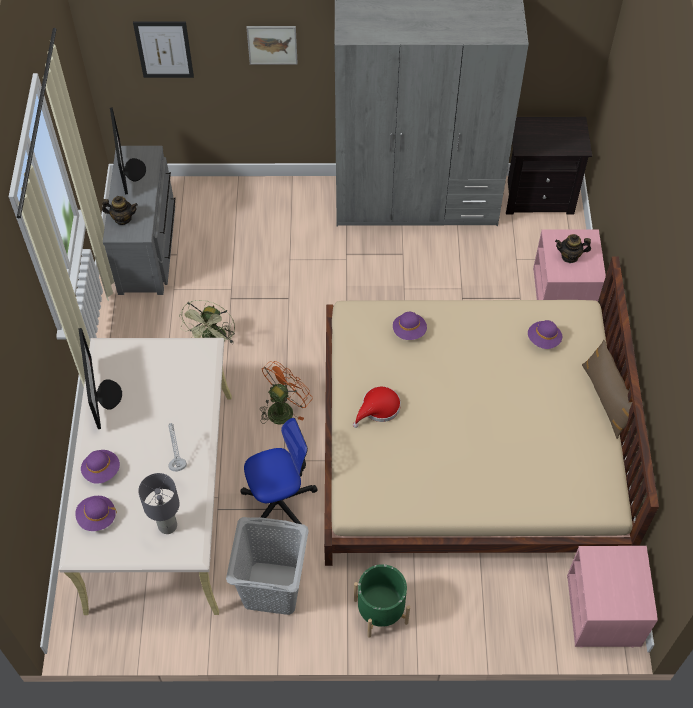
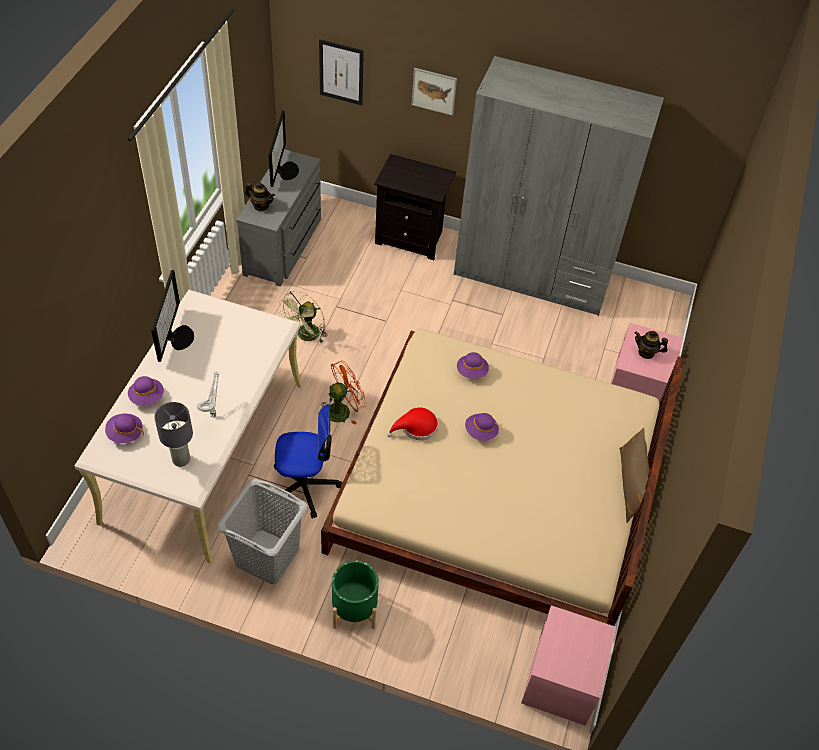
camera: 15 degrees right, 5 degrees down
black nightstand [506,117,592,215] -> black nightstand moved to [374,154,456,260]
purple hat [528,320,562,349] -> purple hat moved to [465,413,499,441]

